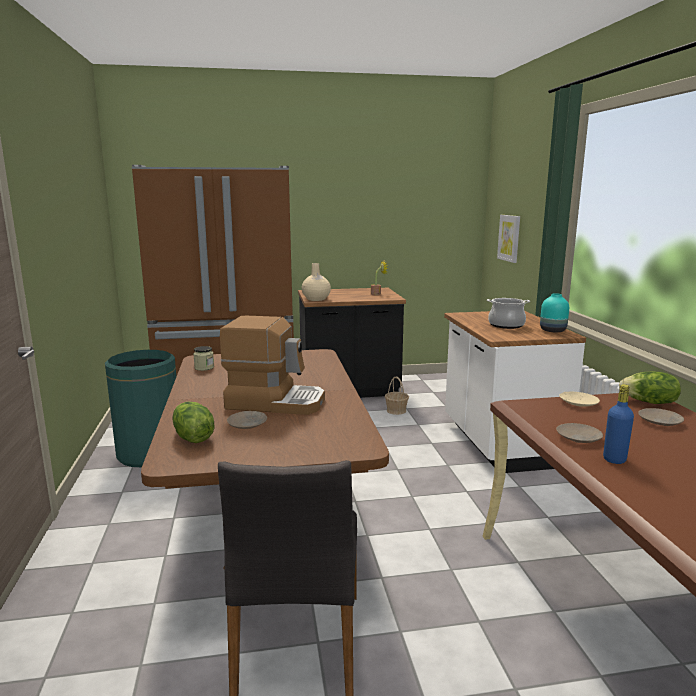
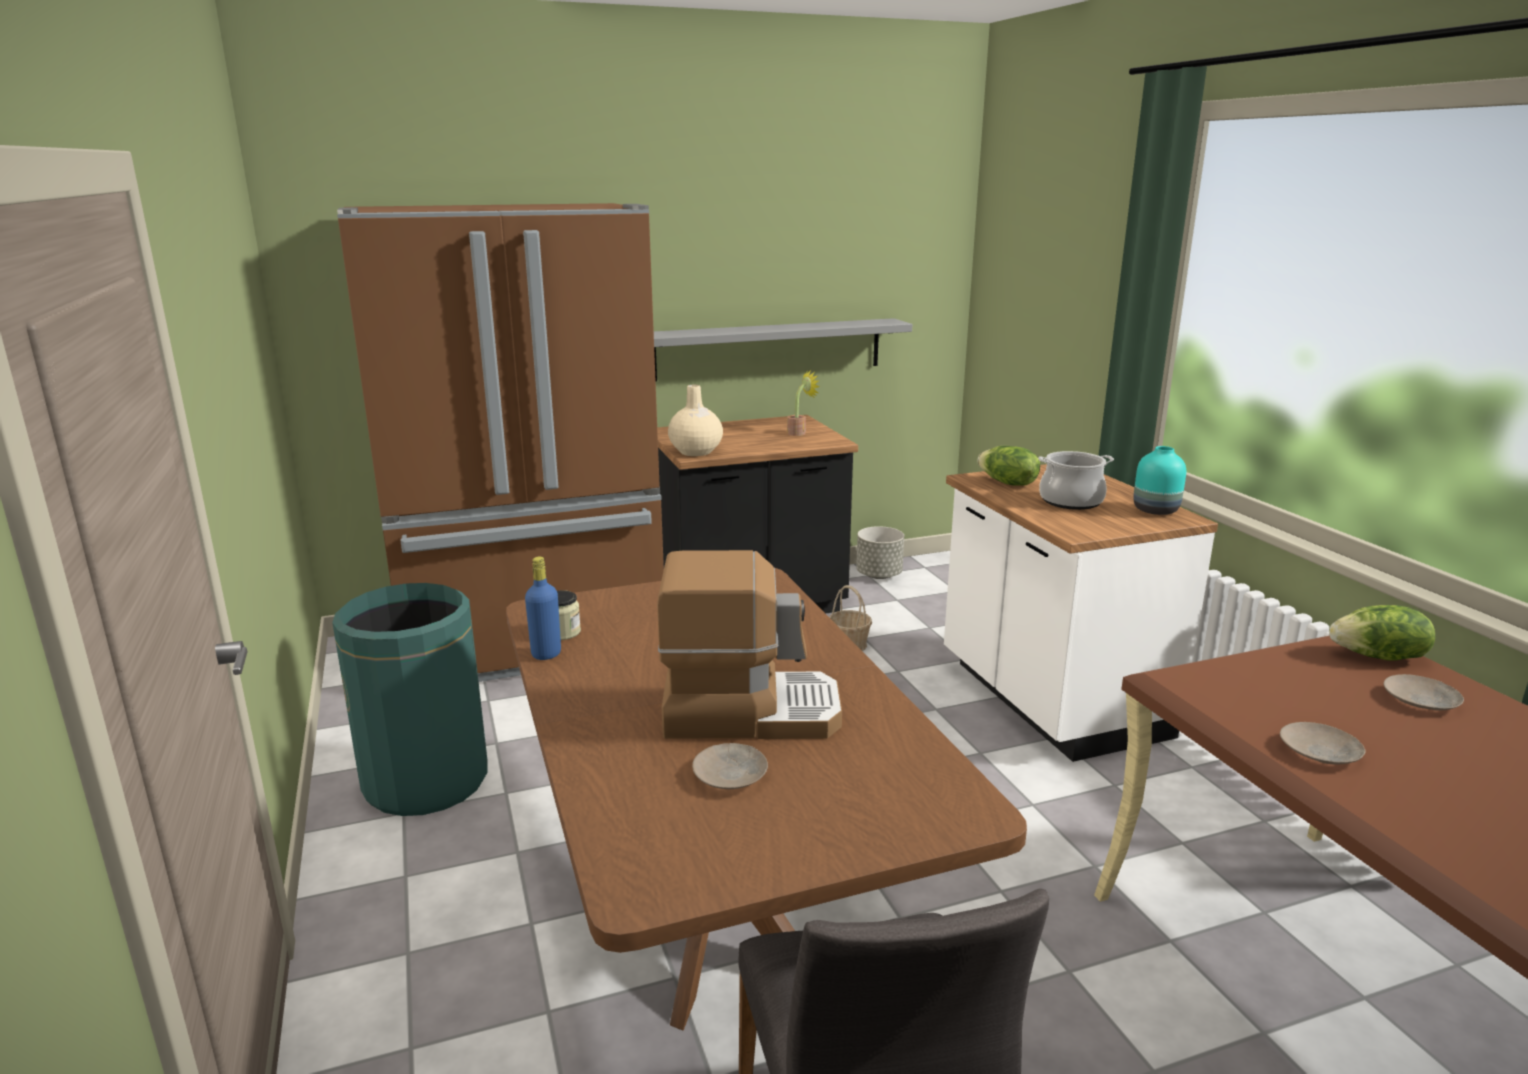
camera: 10 degrees left, 5 degrees up
lettuce [172,402,214,443] -> lettuce moved to [977,446,1040,486]
picture [497,215,520,263] -> none
beige plate [559,392,600,407] -> none
blue bottle [603,384,634,464] -> blue bottle moved to [525,557,561,660]
none -> grey shelf [654,318,912,381]
none -> grey planter [856,526,904,579]

